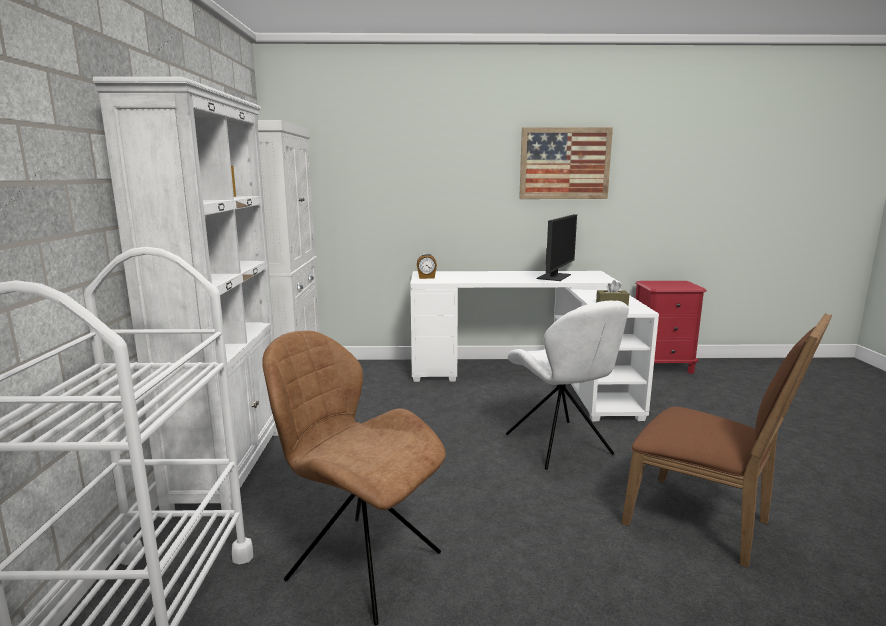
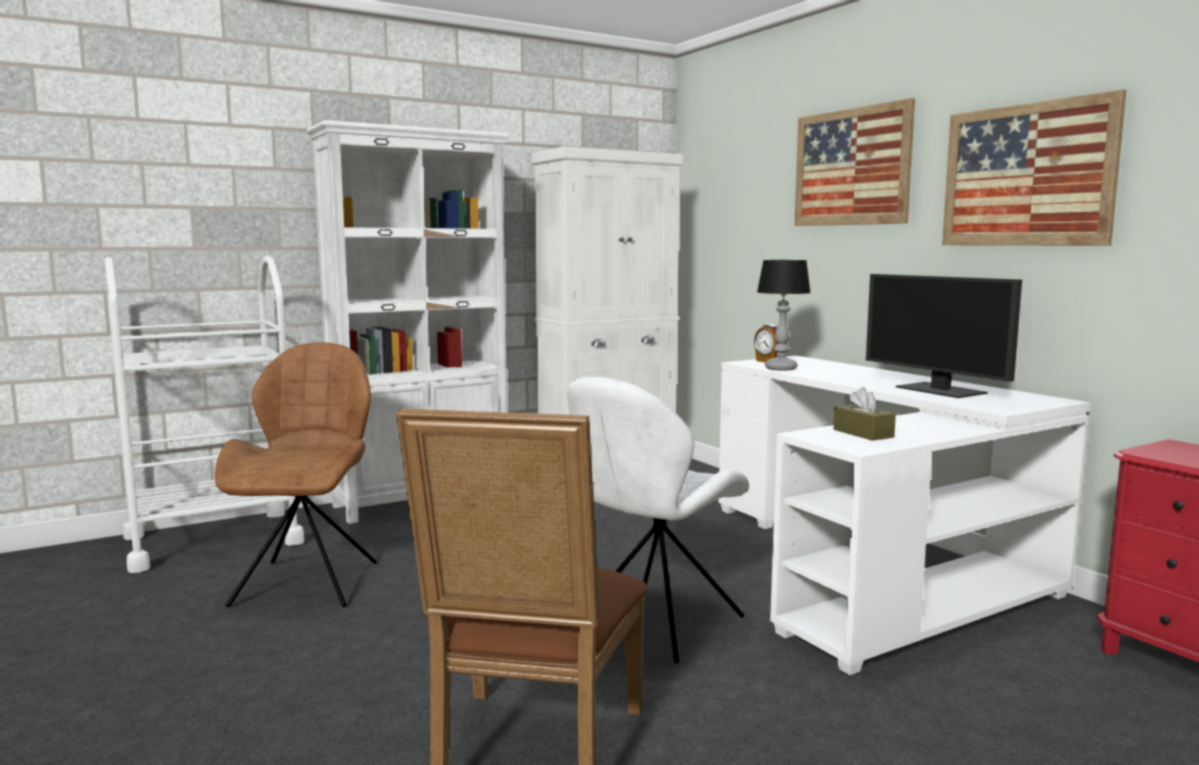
camera: 60 degrees right, 5 degrees down
monitor [536,214,577,281] -> monitor turned 60 degrees clockwise [866,274,1022,398]
none -> table lamp [757,260,811,371]
none -> picture [794,98,915,226]

